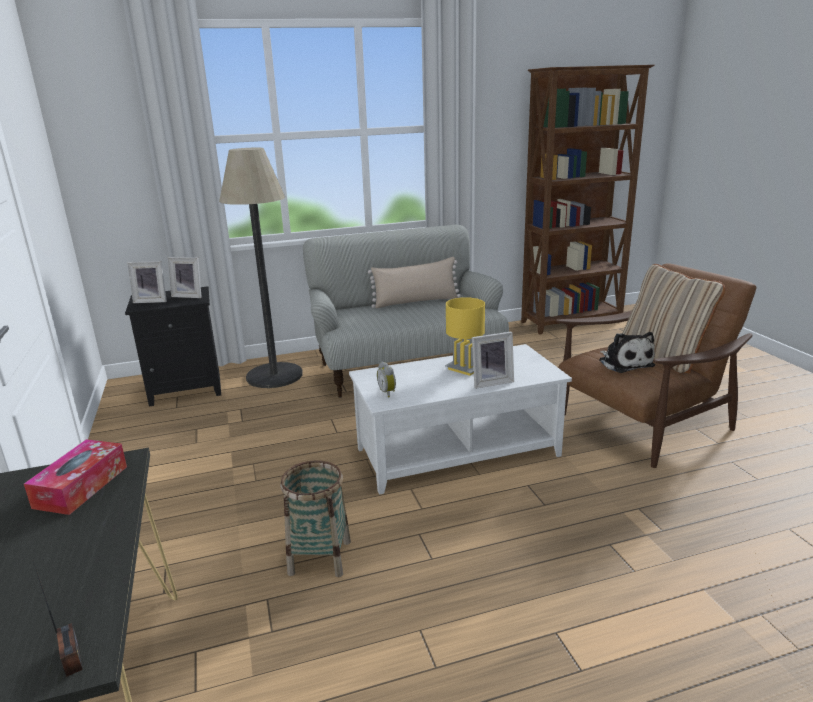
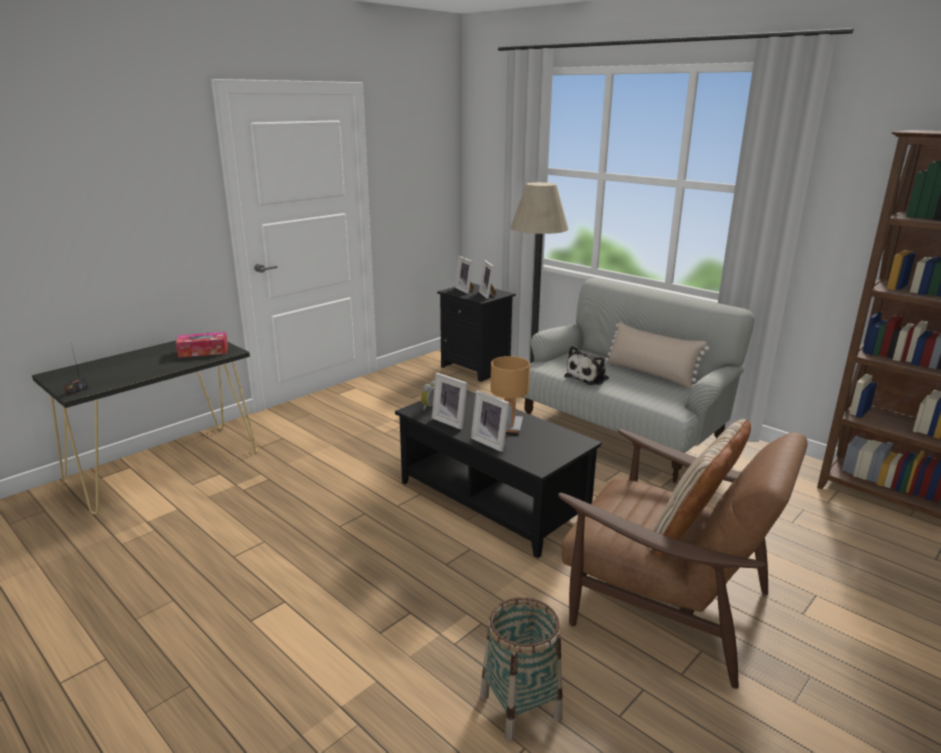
camera: 60 degrees right, 0 degrees up
basket [280,460,351,577] -> basket moved to [480,597,563,742]
white coffee table [349,344,572,495] -> black coffee table [395,390,602,558]
yellow table lamp [445,298,485,376] -> brown table lamp [491,356,530,433]
plush toy [599,332,655,373] -> plush toy moved to [564,345,609,385]
none -> picture frame [432,373,467,429]

